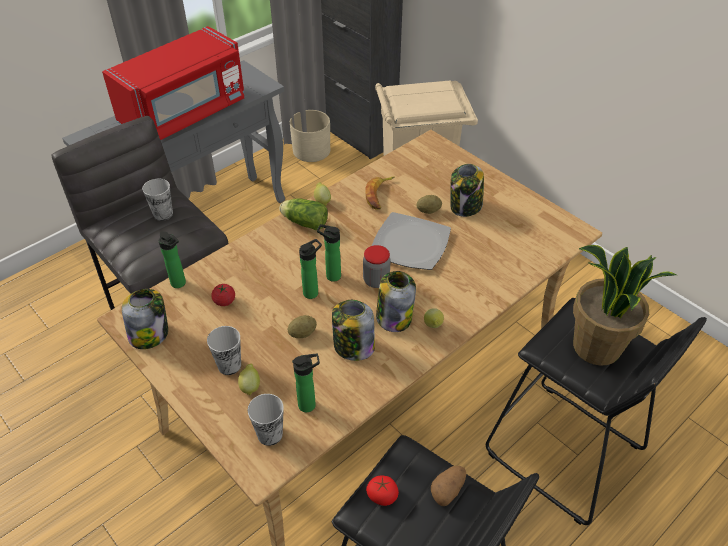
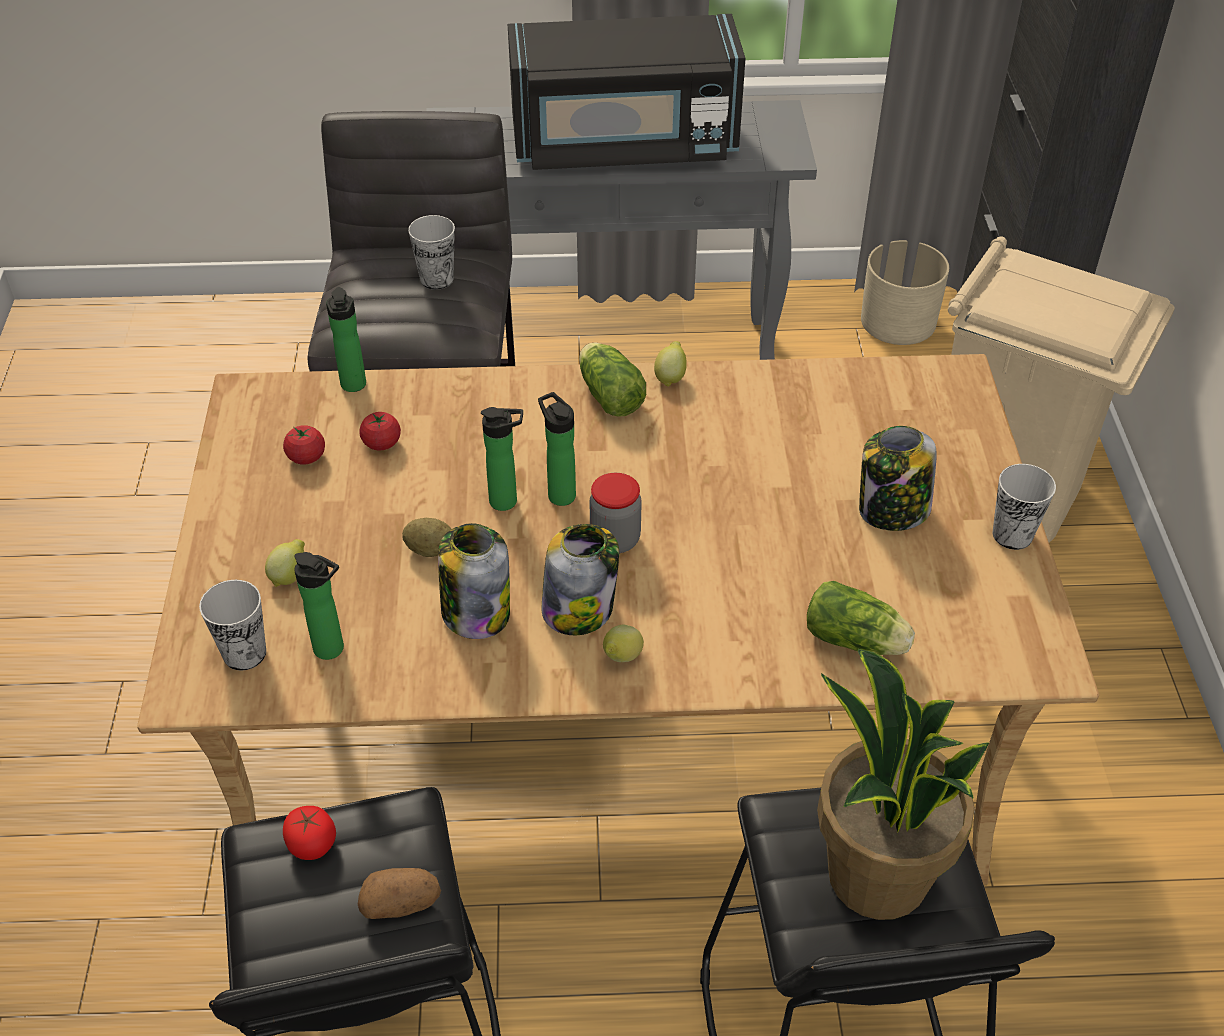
camera: 40 degrees right, 0 degrees up
red microwave [102,26,244,140] -> black microwave [508,14,745,170]
jar [122,289,168,349] -> none
cup [207,326,241,375] -> cup moved to [993,464,1056,550]
banana [365,177,395,210] -> none
plate [372,212,451,270] -> none
potato [416,195,442,214] -> none
none -> tomato [283,425,325,465]
none -> lettuce [807,581,915,655]

